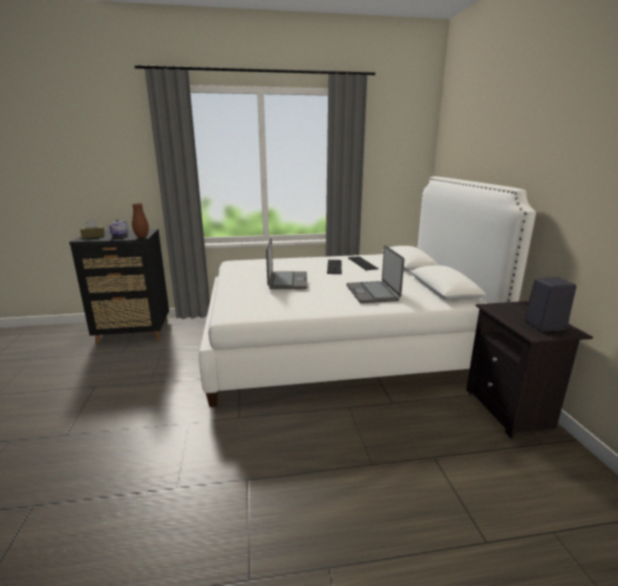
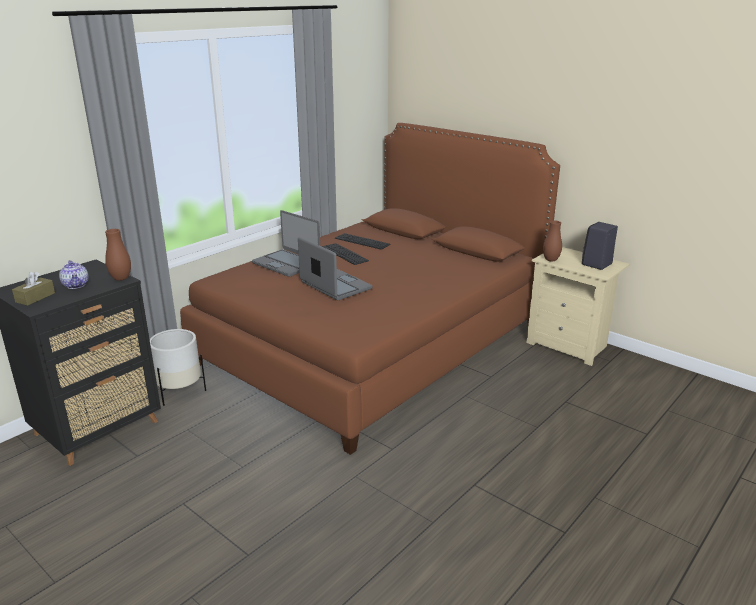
camera: 40 degrees left, 5 degrees up
white bed [199,176,536,407] -> brown bed [180,123,560,455]
laptop [347,245,405,303] -> laptop moved to [252,210,320,277]
black nightstand [466,301,593,438] -> beige nightstand [527,247,630,366]
none -> white planter [150,329,206,406]
none -> brown vase [543,220,562,262]

